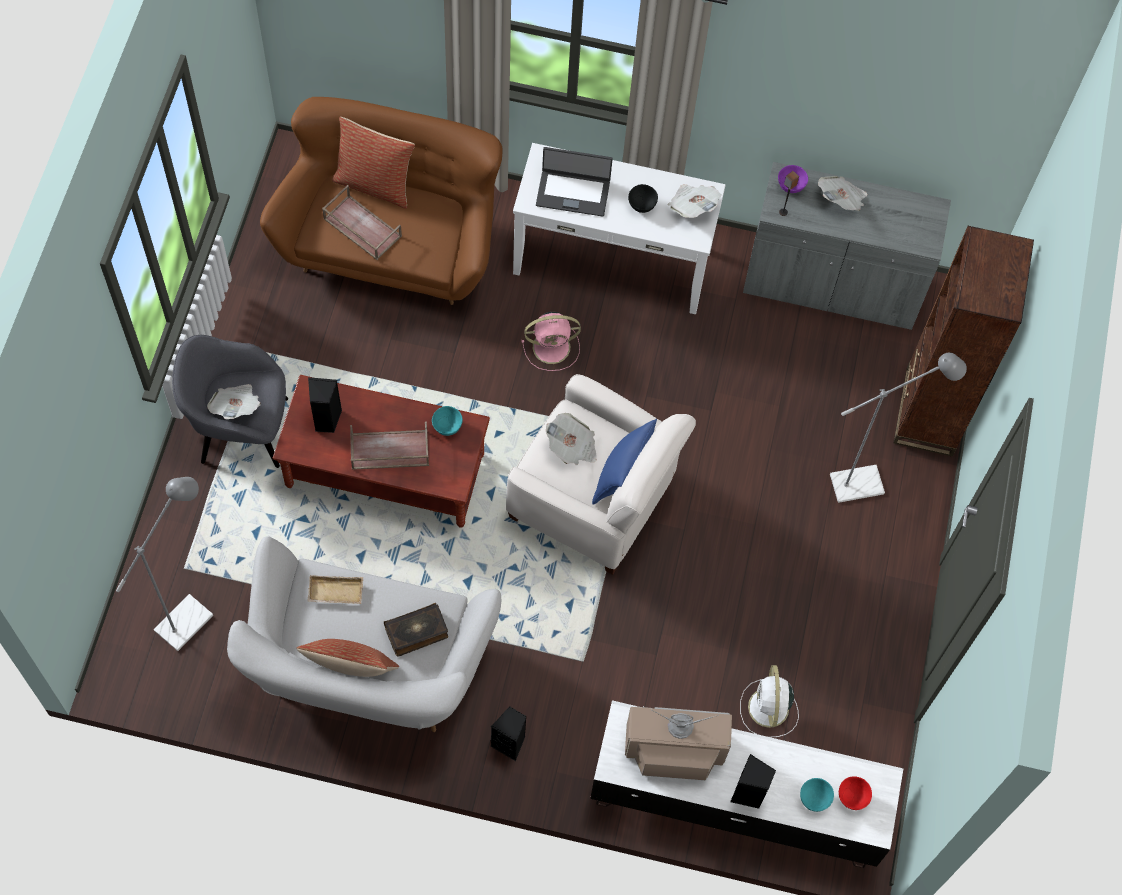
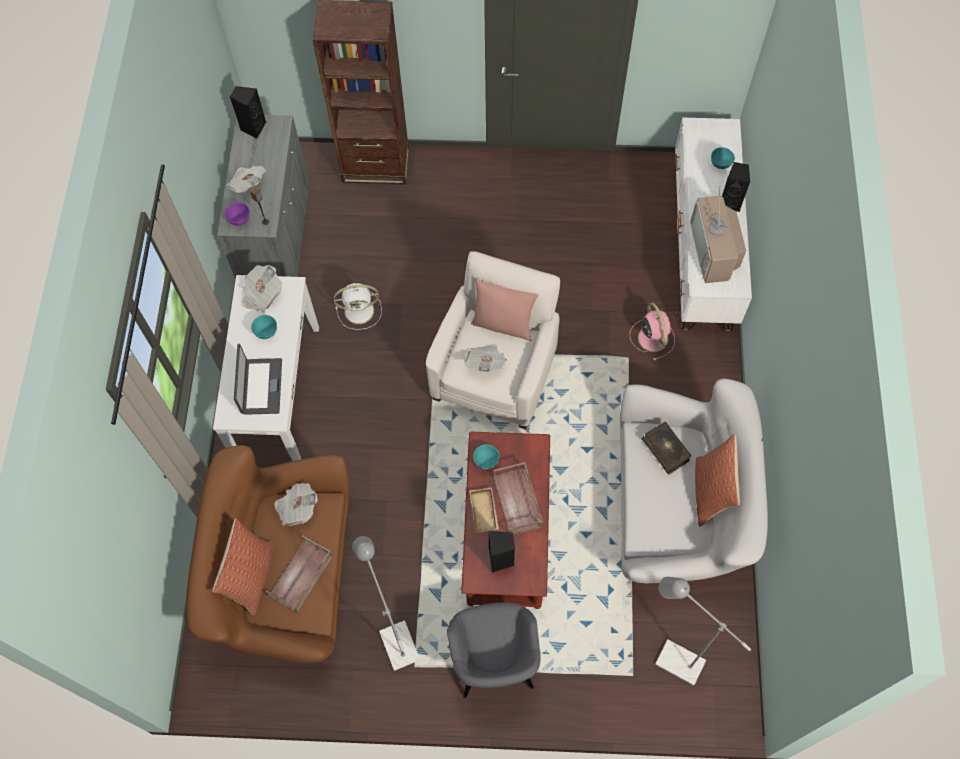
camera: 95 degrees left, 0 degrees up
newspaper [207,384,261,419] -> newspaper moved to [274,483,318,526]
beige tray [307,575,363,604] -> beige tray moved to [469,487,499,533]
black speaker [491,706,527,761] -> black speaker moved to [230,86,266,139]
pink fan [521,312,581,371] -> pink fan moved to [630,303,675,360]
blue pillow [592,419,657,505] -> pink pillow [471,279,539,341]
black bowl [628,184,658,213] -> turquoise bowl [251,315,277,339]
white fan [740,665,799,737] -> white fan moved to [334,282,382,330]
grey floor lamp [830,353,967,503] -> grey floor lamp moved to [352,536,420,671]
red bowl [839,776,872,810] -> none

